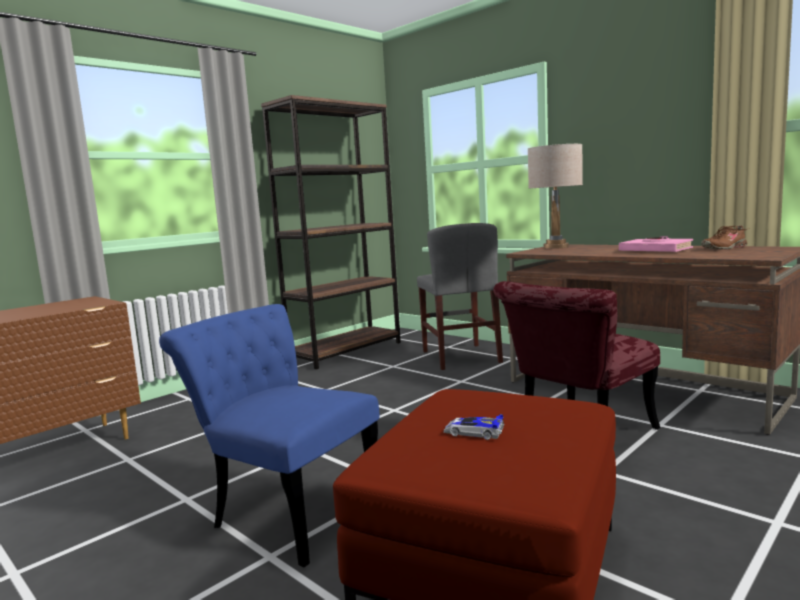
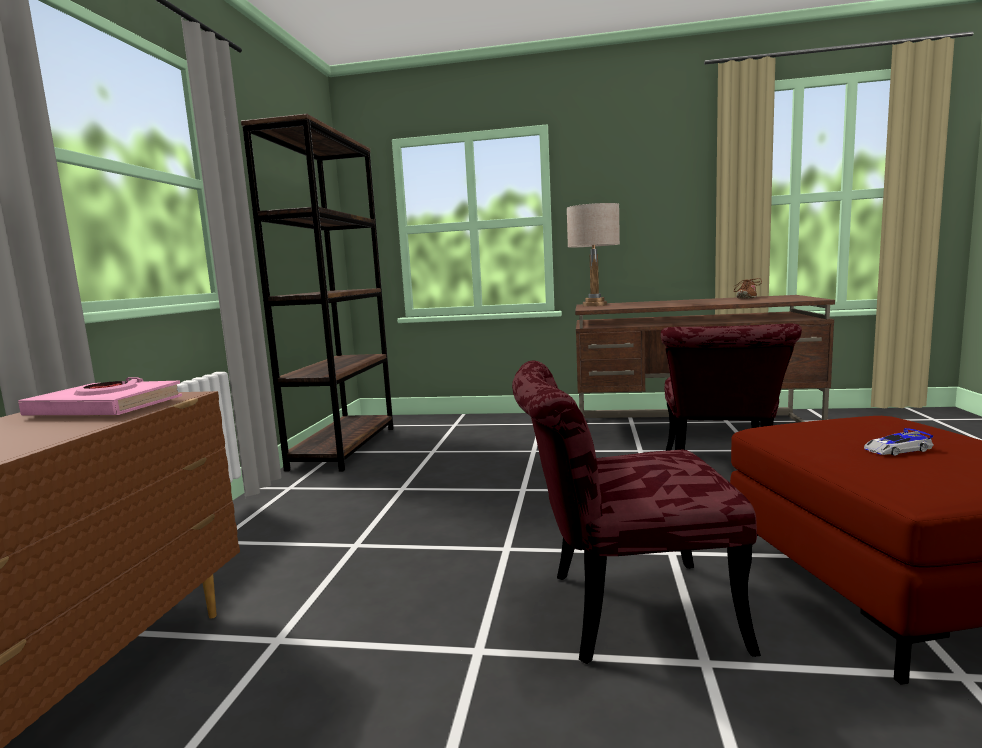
camera: 35 degrees left, 0 degrees up
blue chair [159,304,380,567] -> red chair [512,361,761,664]
grey chair [417,223,503,370] -> none
pink book [619,236,693,252] -> pink book moved to [18,377,182,415]

